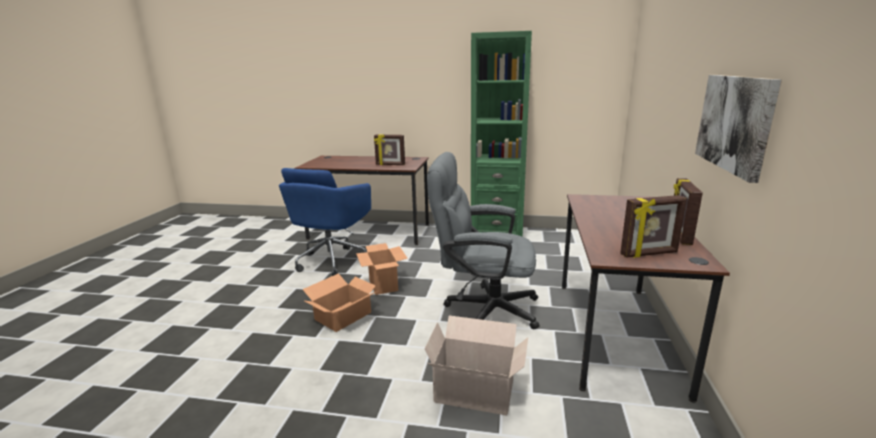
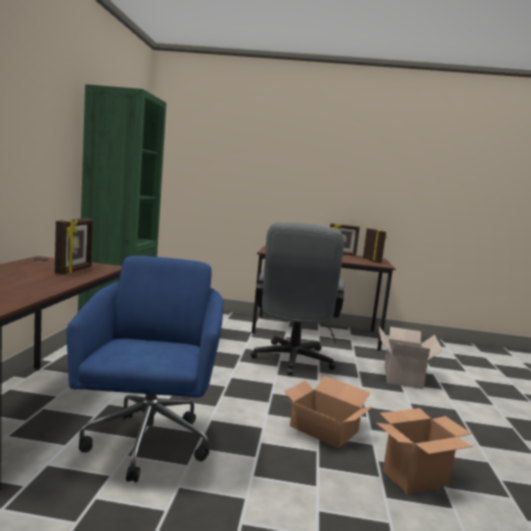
camera: 95 degrees left, 10 degrees down
blue office chair [279,168,371,276] -> blue office chair turned 105 degrees counterclockwise [67,256,223,482]
cardboard box [356,243,408,295] -> cardboard box moved to [376,408,473,494]
picture [695,75,782,183] -> none

